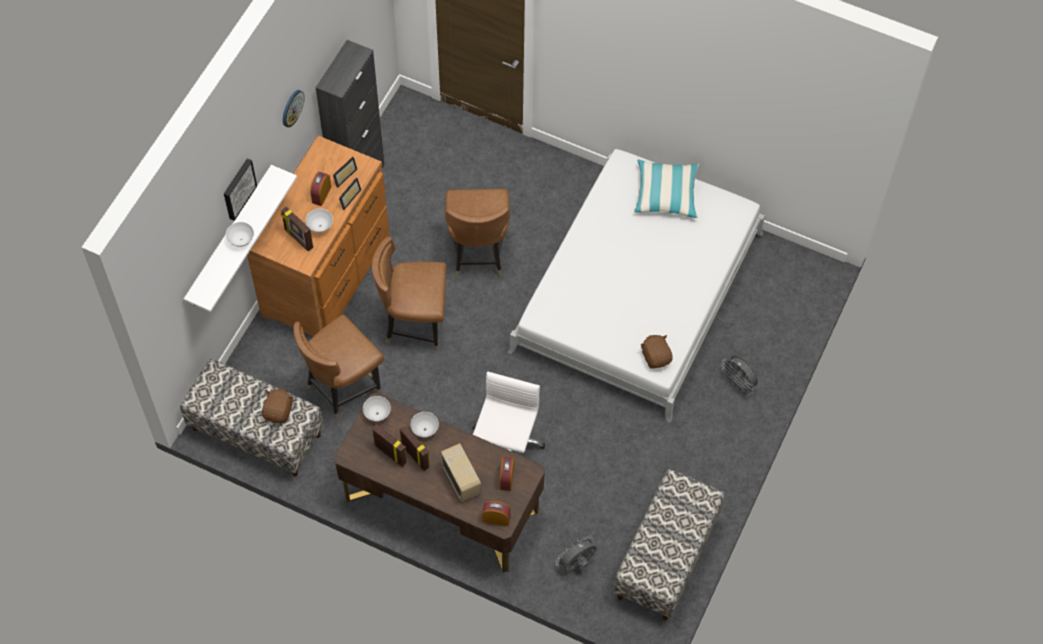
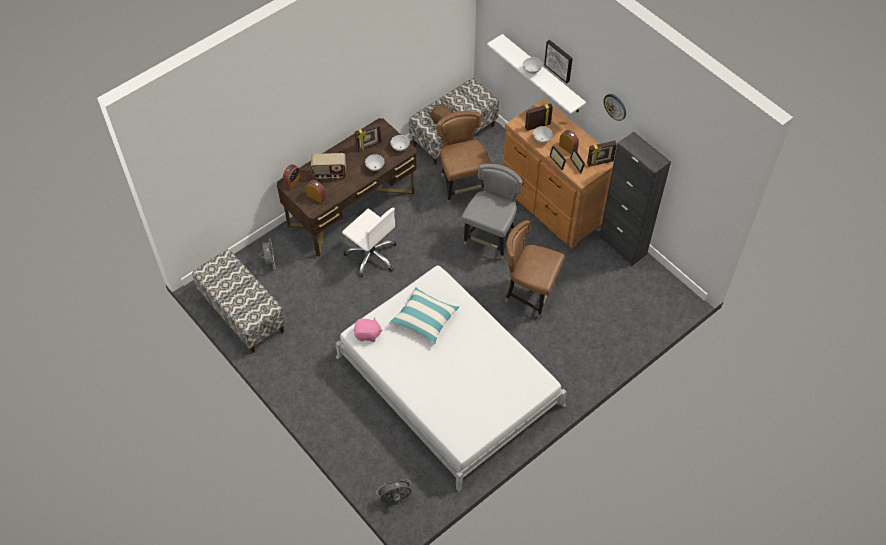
camera: 115 degrees right, 5 degrees down
brown chair [372,237,447,351] -> grey chair [461,164,522,260]
picture frame [400,425,430,471] -> picture frame moved to [587,141,617,167]
pillow [635,159,699,218] -> pillow moved to [389,287,459,344]
brown plush toy [640,335,673,369] -> pink plush toy [353,318,383,342]
grey fan [721,355,758,394] -> grey fan moved to [376,479,411,503]

